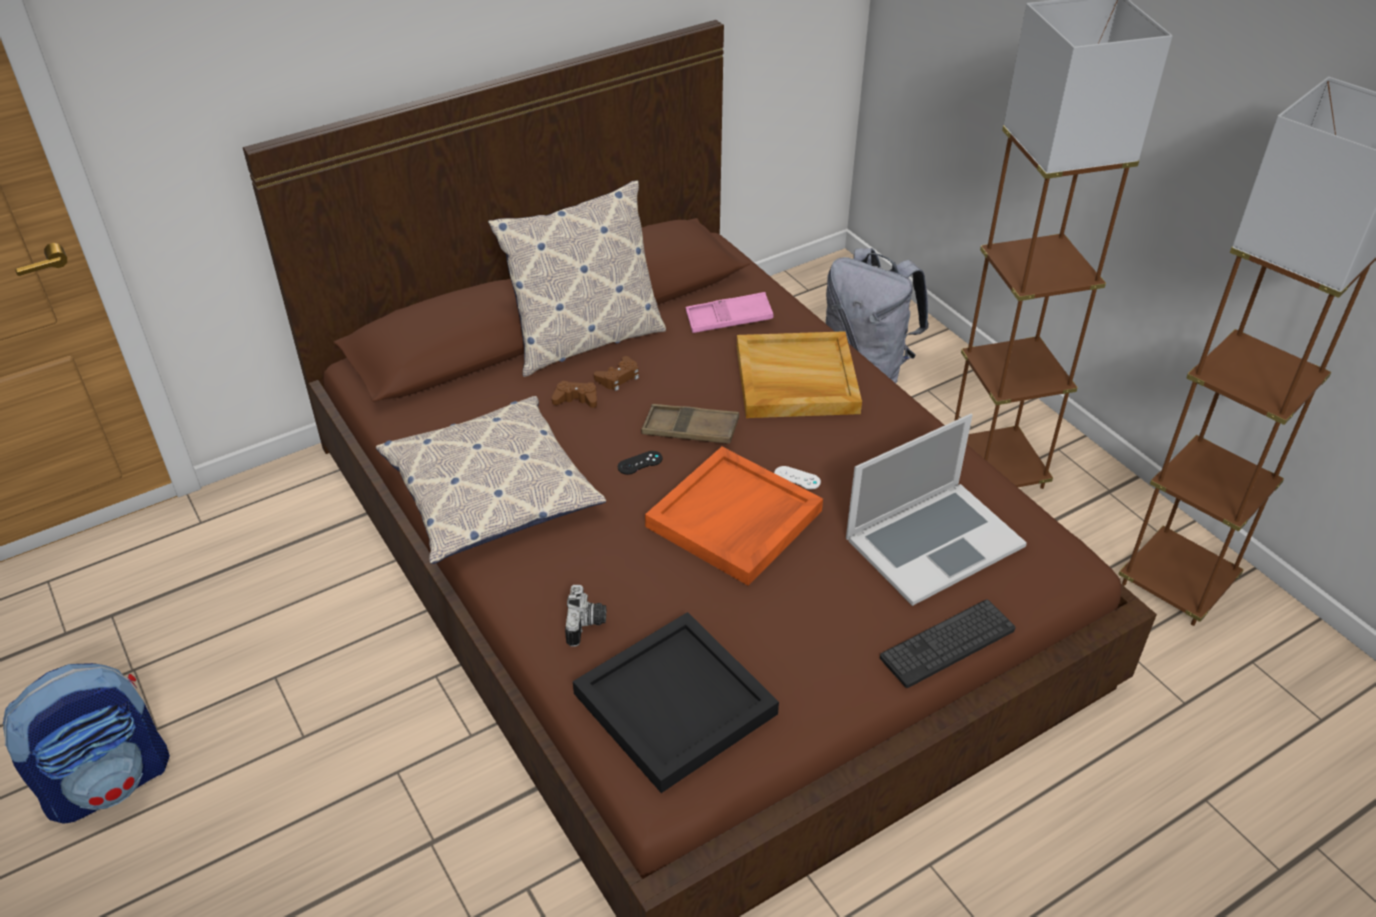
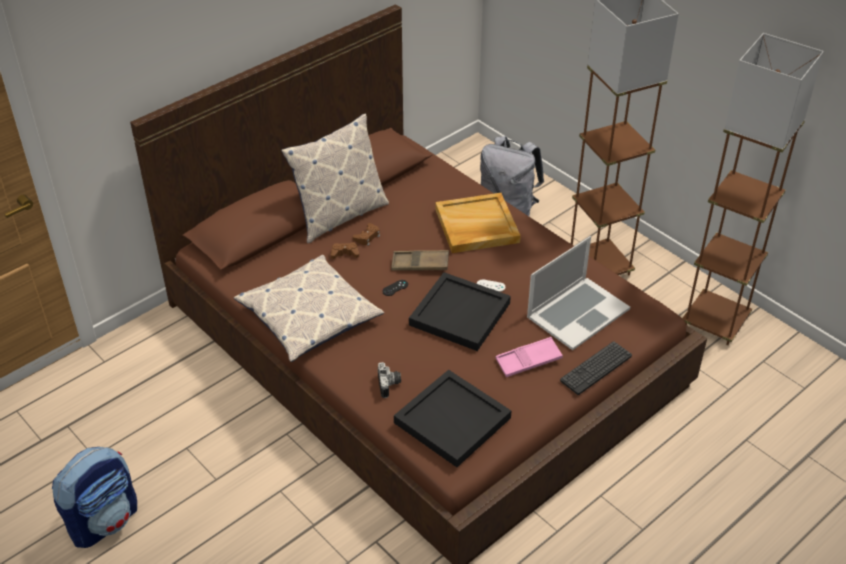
camera: 10 degrees left, 0 degrees up
orange tray [645,447,823,586] -> black tray [409,272,511,351]
pink tray [686,292,773,333] -> pink tray moved to [496,337,563,377]

